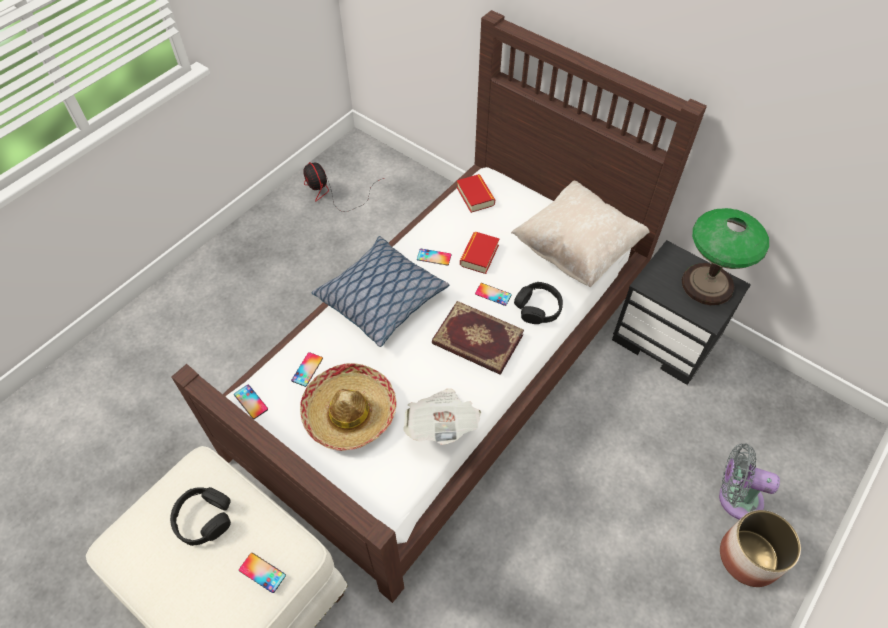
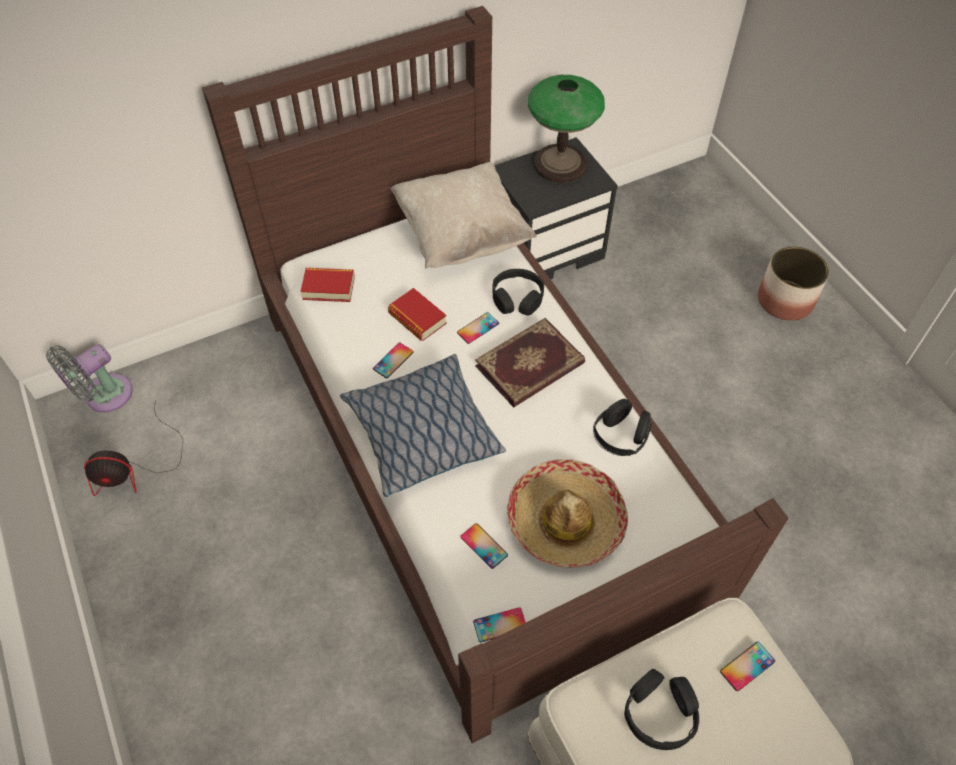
camera: 65 degrees left, 0 degrees up
newspaper [403,388,481,445] -> black headphones [593,399,652,456]
grey fan [719,443,780,520] -> grey fan moved to [46,344,133,412]

